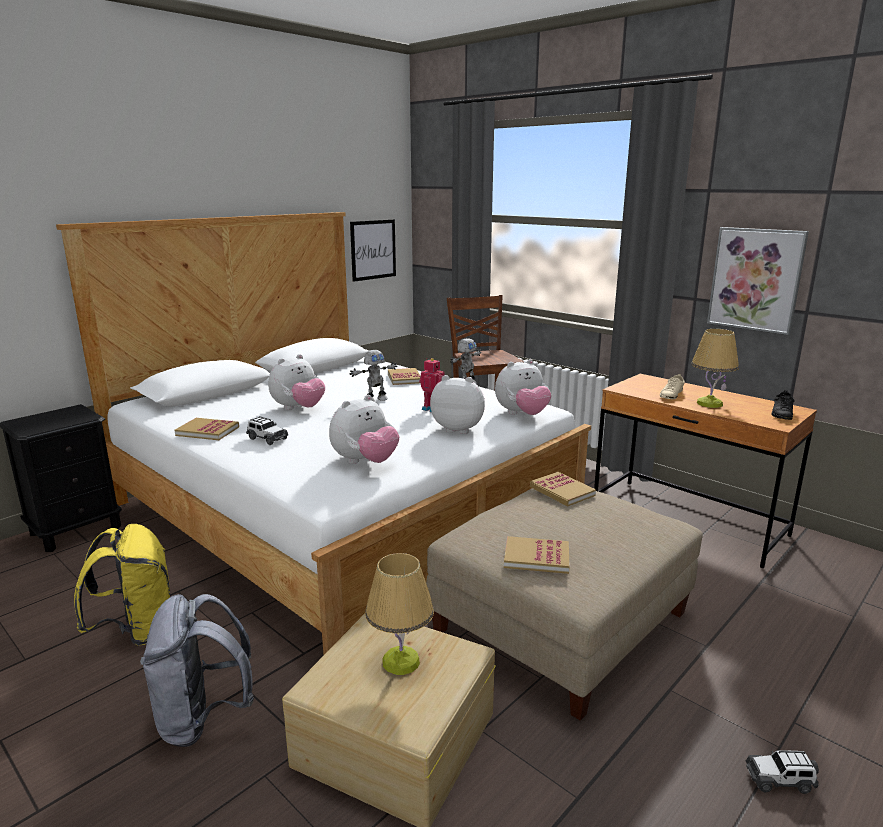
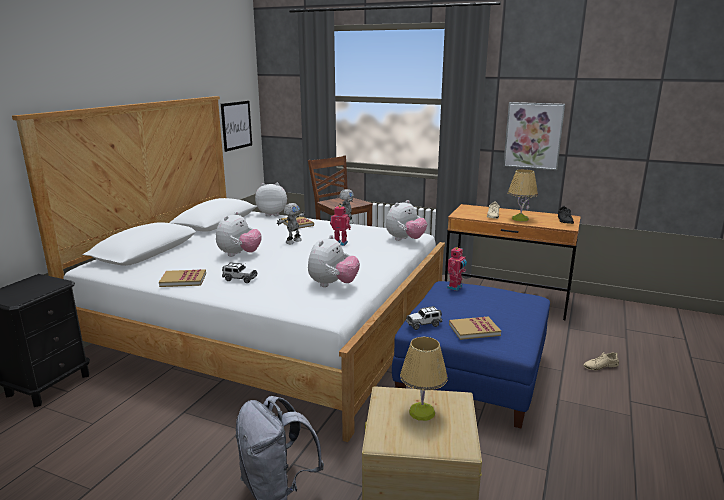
camera: 20 degrees left, 0 degrees up
yellow backpack [74,524,170,646] -> none
beige ottoman [426,488,703,721] -> blue ottoman [392,281,550,429]
plush toy [430,375,485,434] -> plush toy moved to [255,183,287,216]
book [530,472,596,506] -> toy robot [447,246,467,291]
toy car [746,750,819,794] -> toy car moved to [406,306,442,330]
none -> beige shoe [584,352,619,370]

